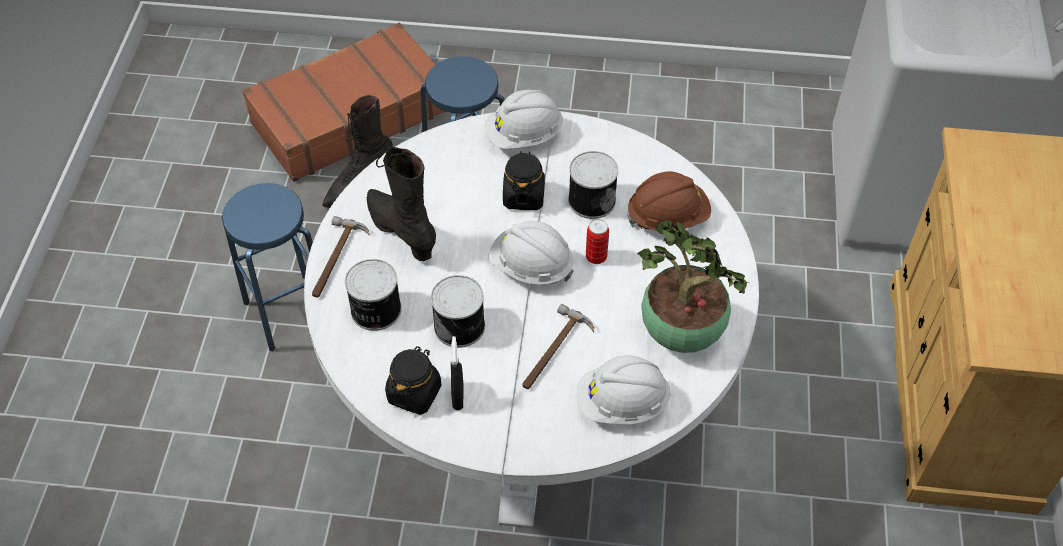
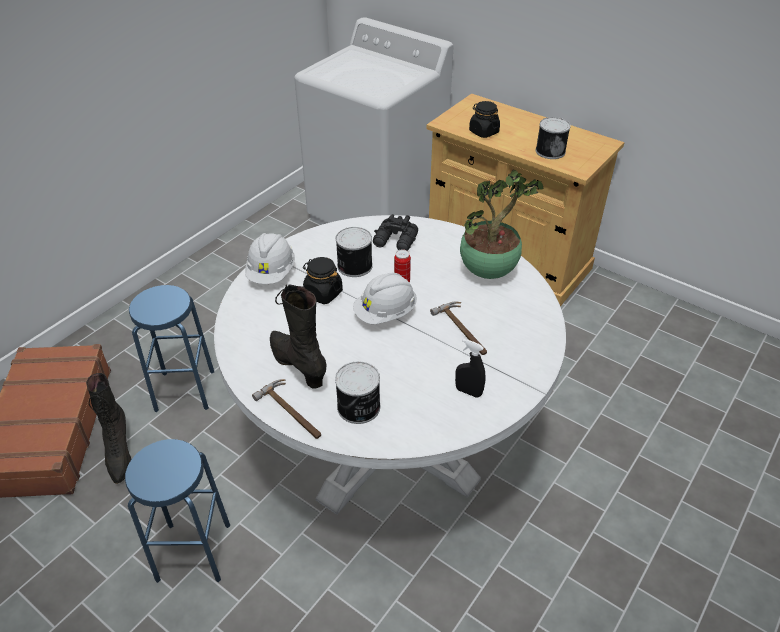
camera: 60 degrees left, 10 degrees down
black boot [367,147,436,261] -> black boot turned 60 degrees clockwise [270,284,327,388]
black jar [385,346,441,415] -> black jar moved to [469,101,500,138]
can [431,275,485,348] -> can moved to [536,117,571,159]
white hard hat [577,356,671,425] -> none
brown hard hat [627,171,711,231] -> black binoculars [373,214,418,251]

